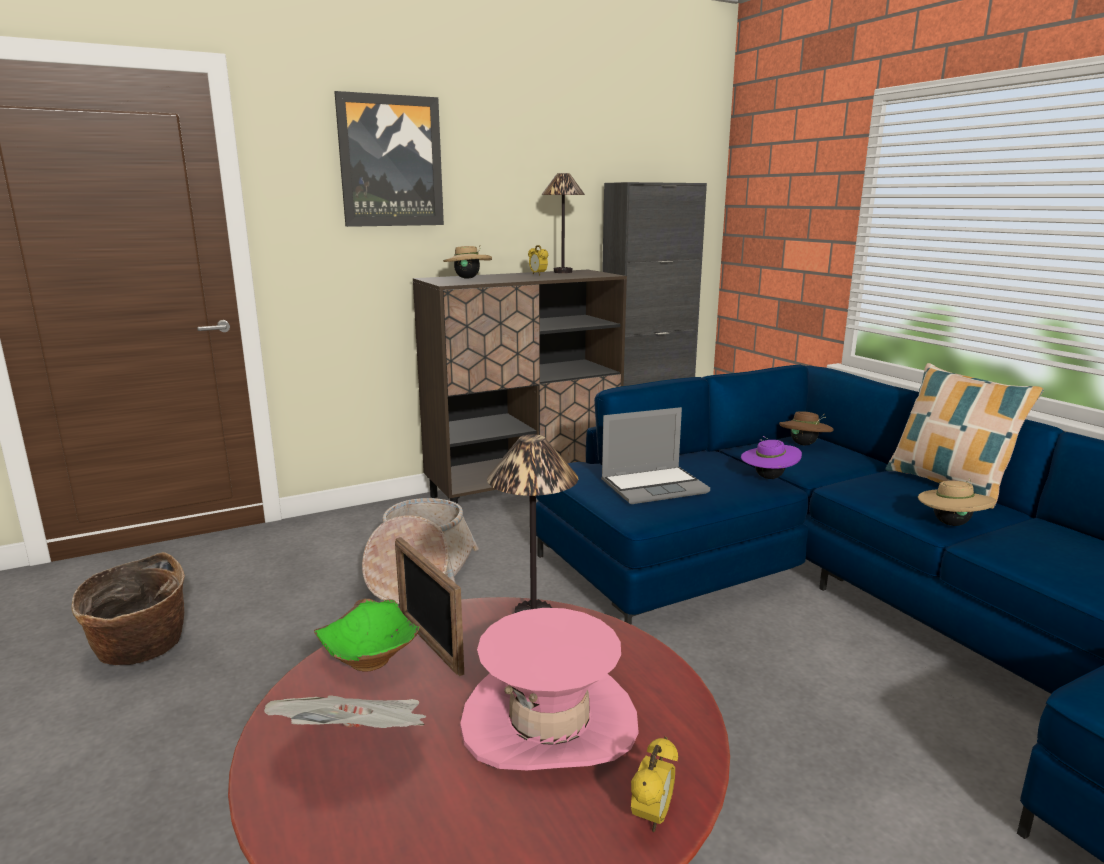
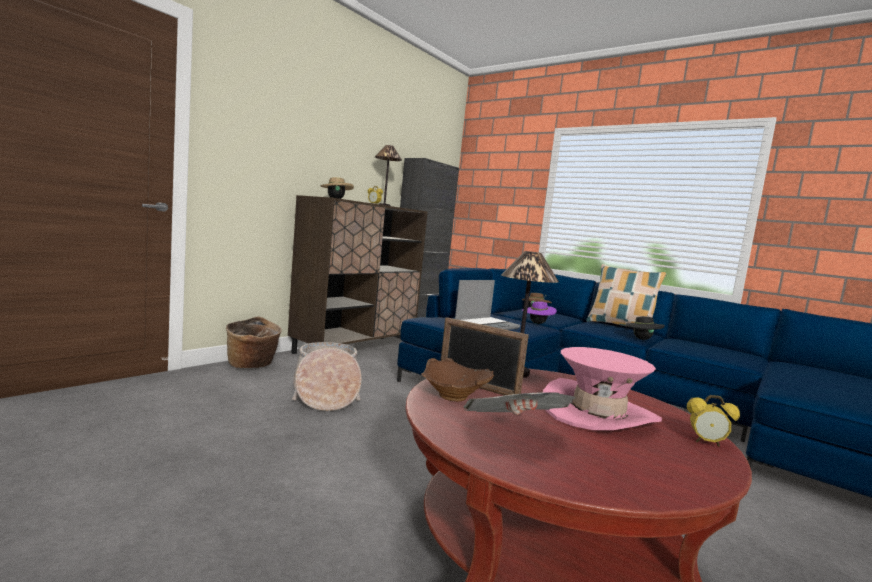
camera: 25 degrees left, 10 degrees down
basket [71,552,185,665] -> basket moved to [226,316,282,368]
green bowl [314,599,420,672] -> brown bowl [421,358,494,402]
picture [334,91,444,227] -> none
alarm clock [631,737,678,832] -> alarm clock turned 105 degrees clockwise [687,395,740,446]
beige hat [918,478,996,526] -> black hat [625,315,665,340]

